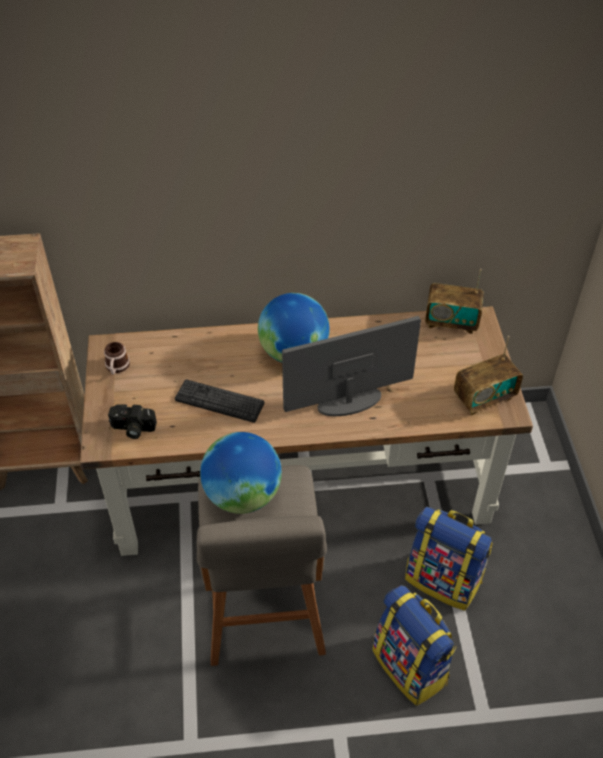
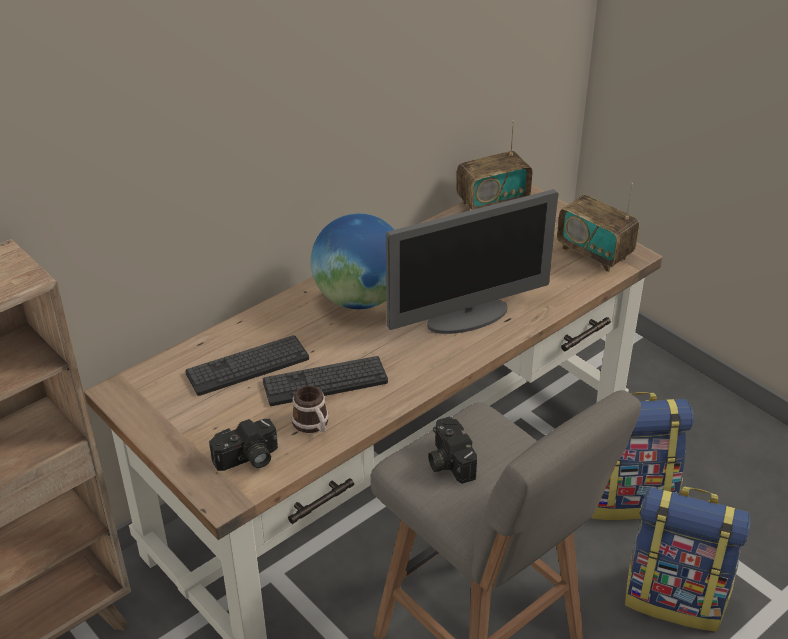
camera: 35 degrees left, 10 degrees down
mug [104,342,130,375] -> mug moved to [291,386,329,433]
globe [200,432,282,514] -> camera [428,417,477,484]
monitor [282,316,421,416] -> monitor turned 150 degrees counterclockwise [386,189,558,334]
radio [454,336,523,415] -> radio turned 105 degrees clockwise [557,183,639,272]
none -> keyboard [185,335,309,396]

